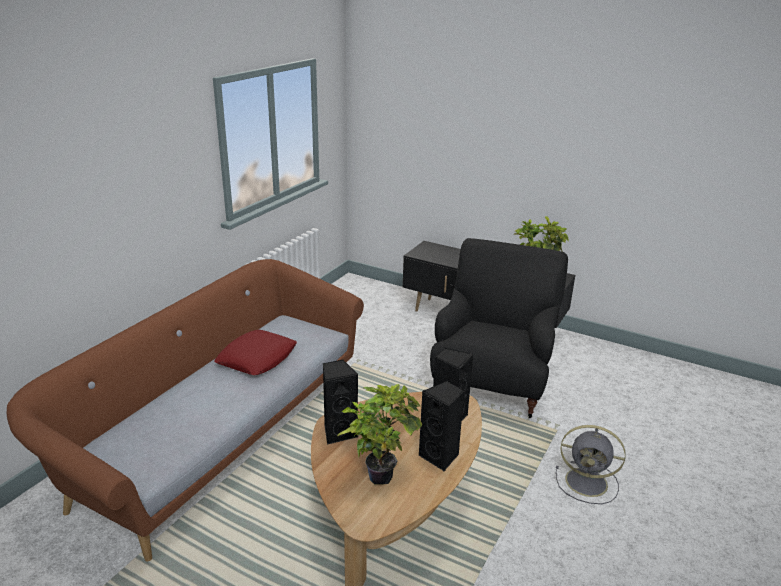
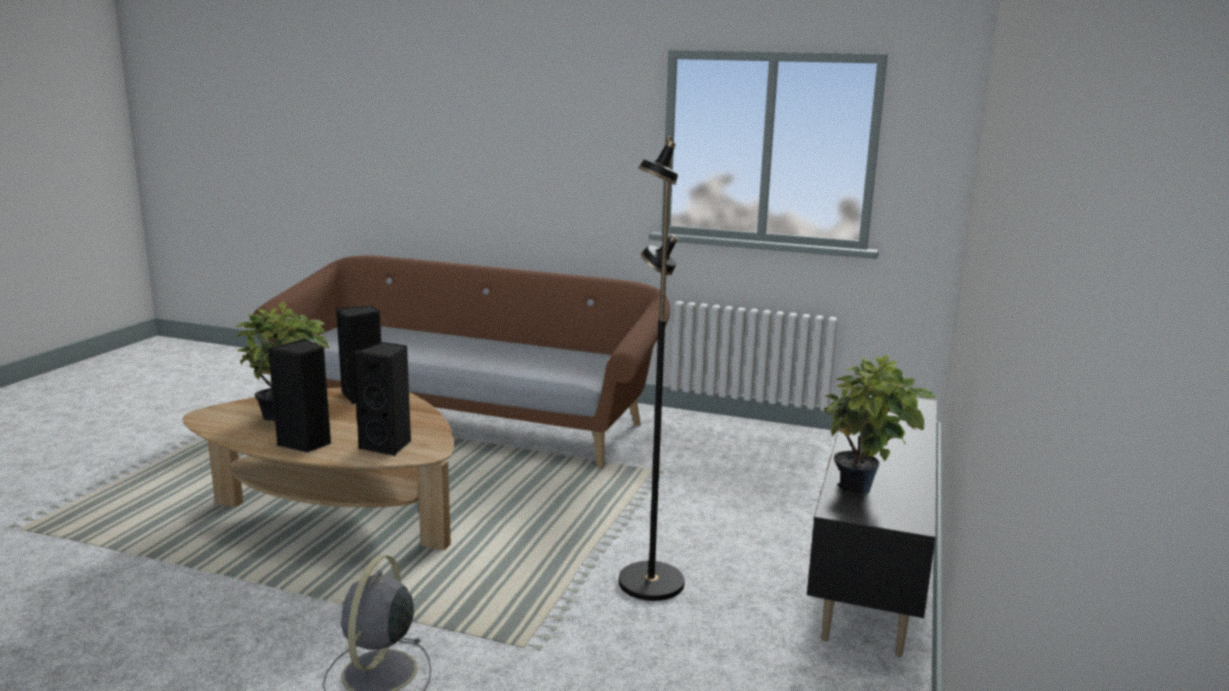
camera: 80 degrees right, 10 degrees down
red pillow [214,330,297,375] -> none
black armchair [430,238,568,418] -> black floor lamp [619,136,685,601]

